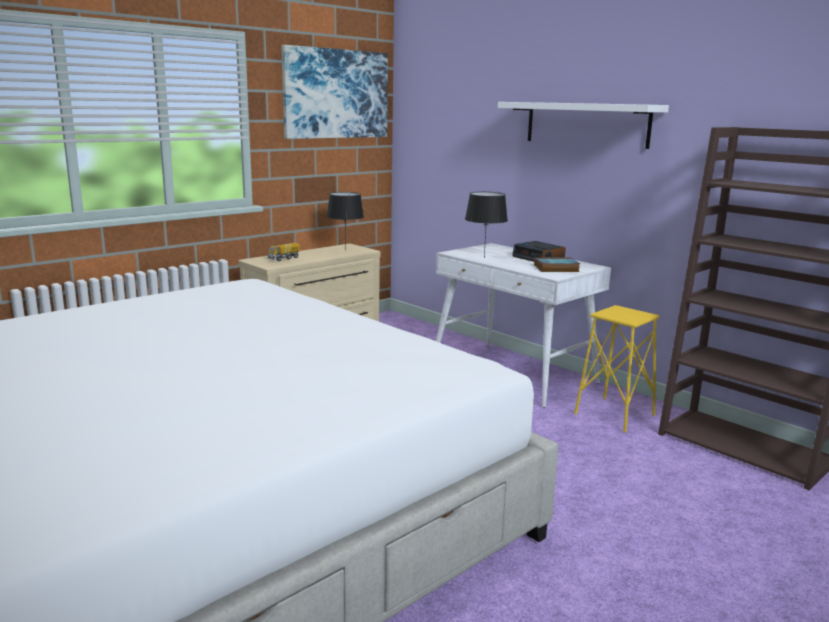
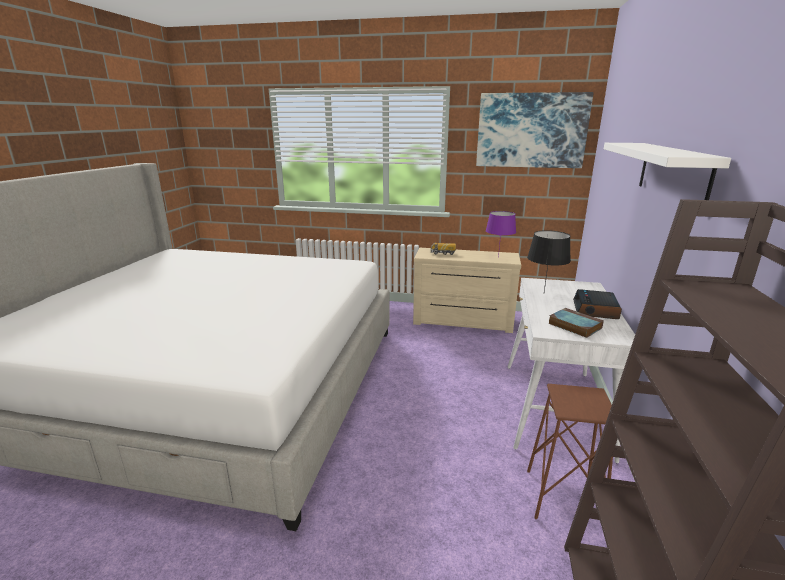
camera: 55 degrees right, 5 degrees up
black table lamp [326,192,364,250] -> purple table lamp [486,211,516,258]
yellow stool [574,305,659,432] -> brown stool [527,384,613,519]

